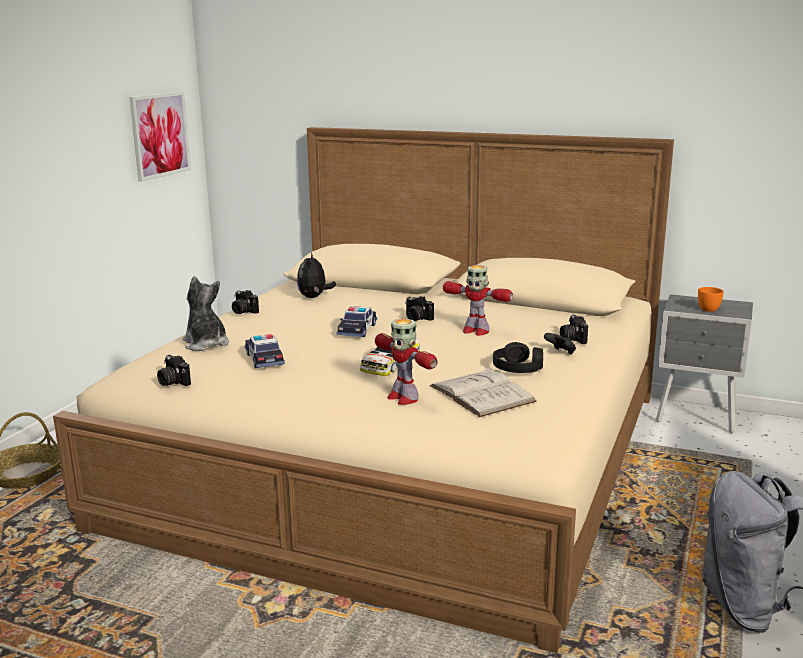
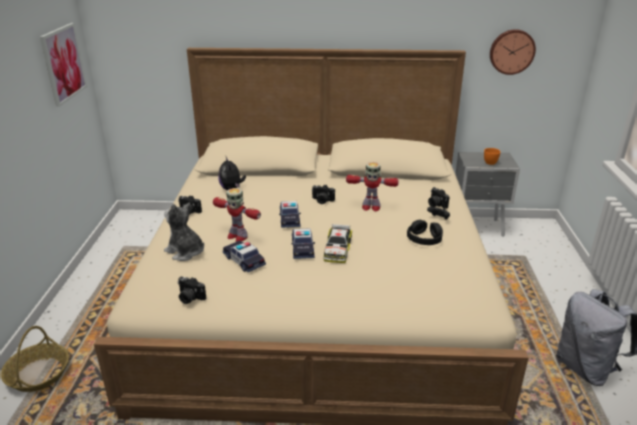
camera: 20 degrees left, 10 degrees up
toy robot [375,319,438,405] -> toy robot moved to [213,188,261,242]
white book [430,367,537,417] -> none
none -> toy car [291,228,315,259]
none -> wall clock [490,29,536,75]

